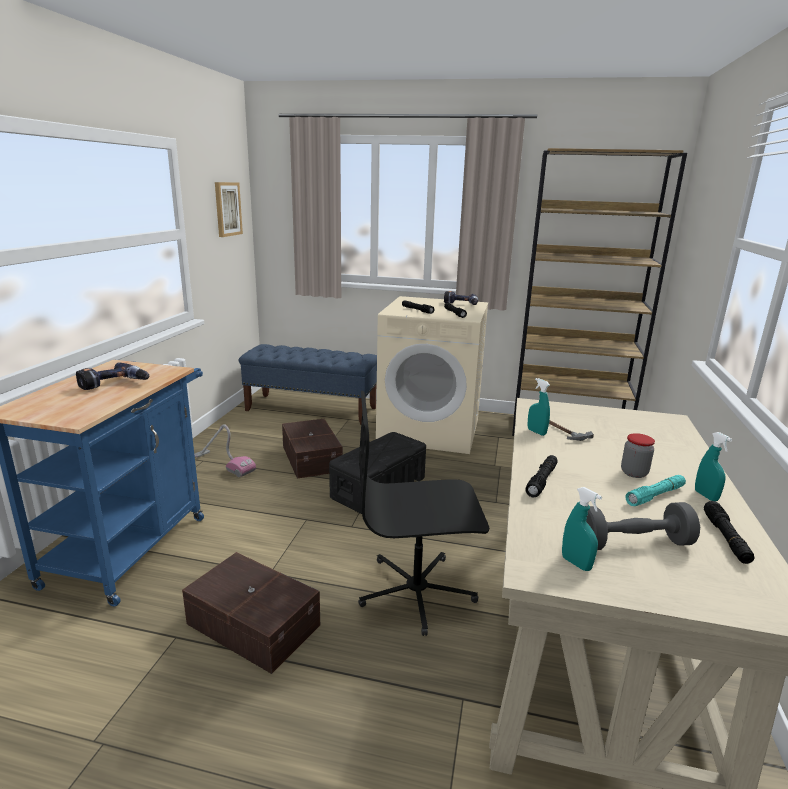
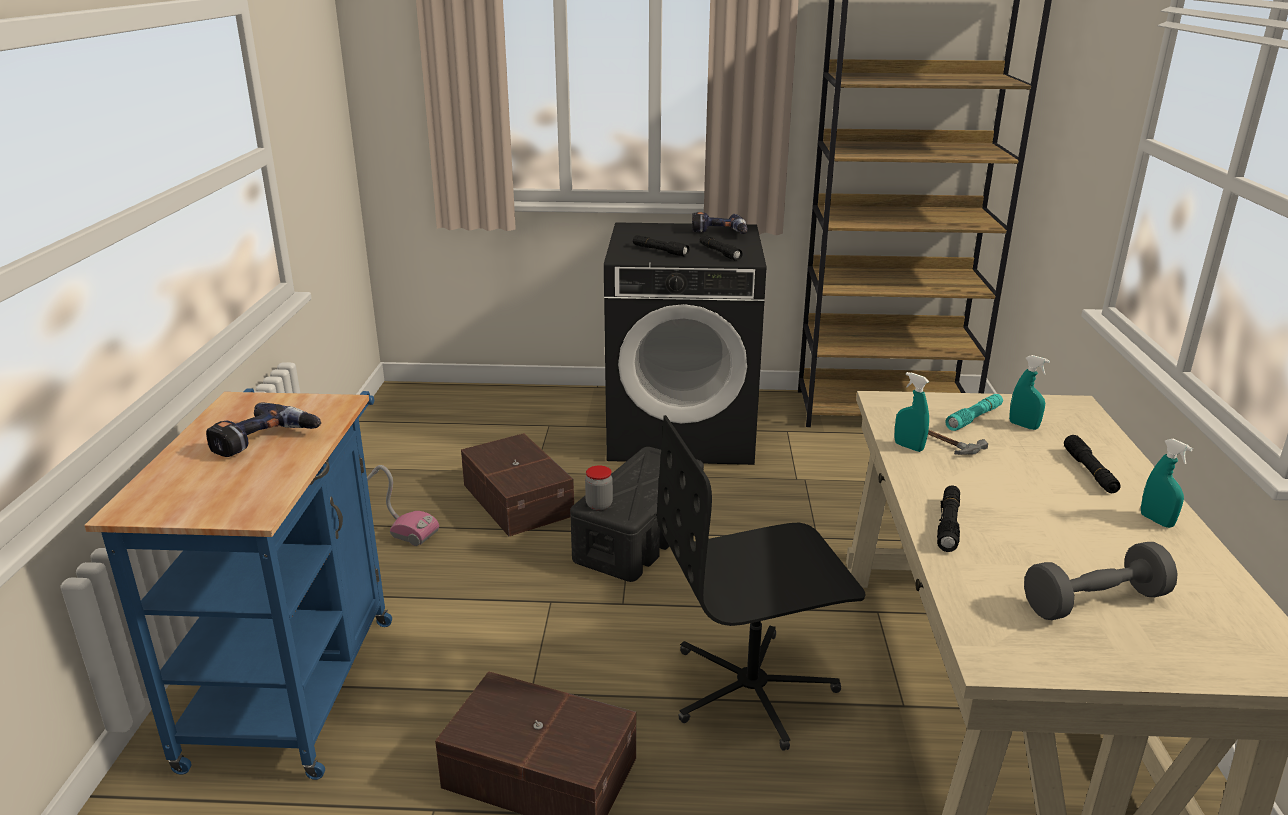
camera: 10 degrees left, 5 degrees up
picture [215,182,243,237] -> none
blue bench [239,344,377,425] -> none
beige washing machine [376,296,488,454] -> black washing machine [604,222,766,465]
turquoise spray bottle [562,487,602,571] -> turquoise spray bottle moved to [1009,355,1050,430]
jar [621,433,655,478] -> jar moved to [585,465,613,510]
turquoise flashlight [625,475,686,506] -> turquoise flashlight moved to [945,394,1003,431]
black flashlight [704,501,754,564] -> black flashlight moved to [1064,435,1120,493]

